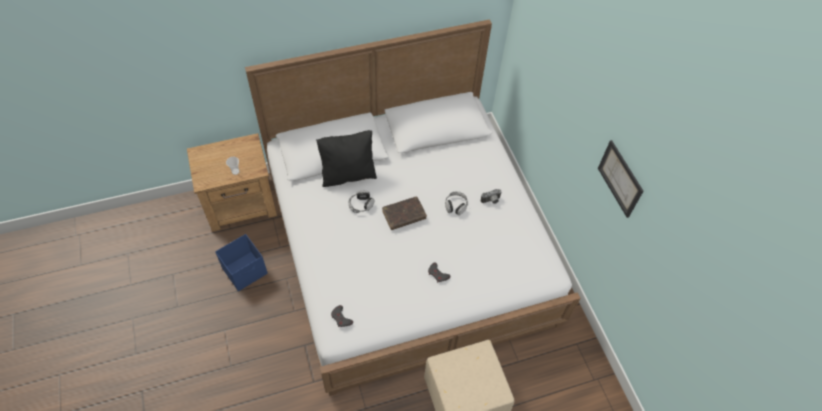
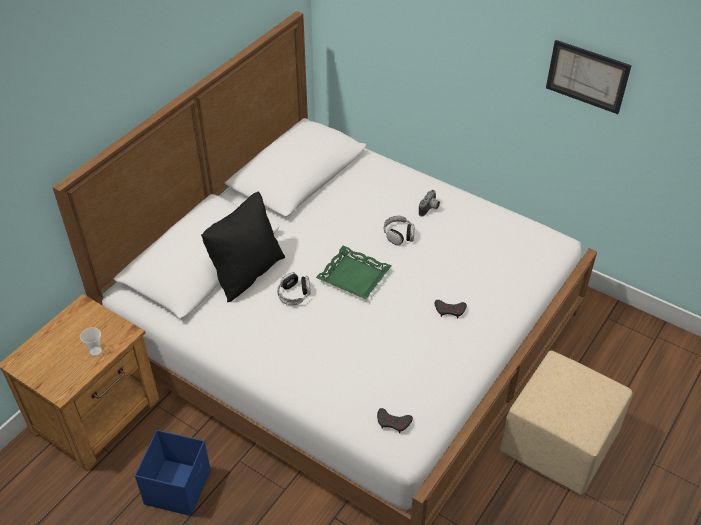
camera: 35 degrees left, 10 degrees down
brown book [382,197,427,230] -> green tray [316,246,391,299]

